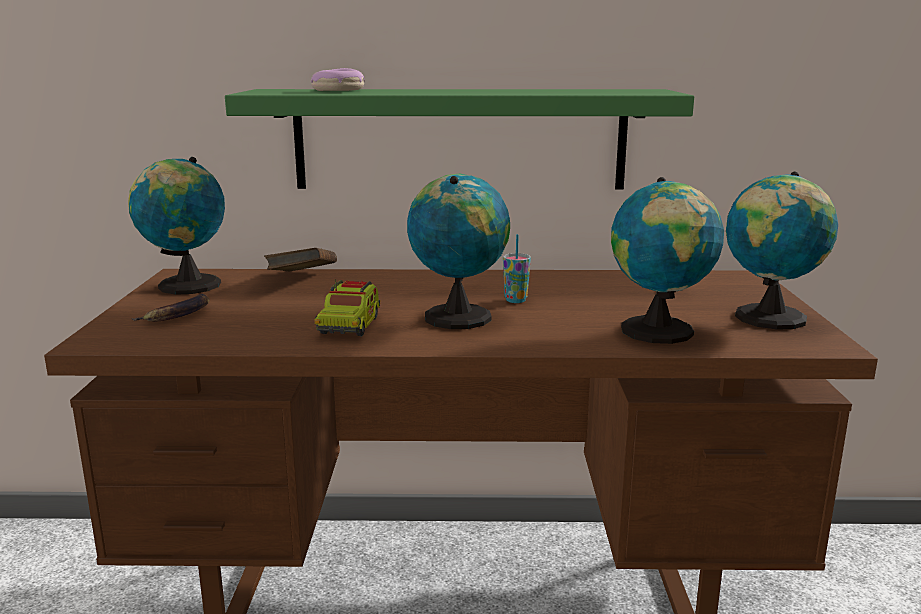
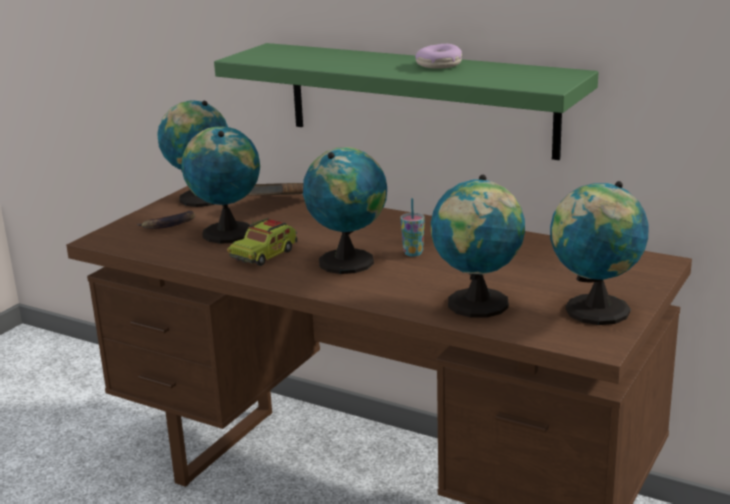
camera: 30 degrees right, 5 degrees up
donut [311,68,365,91] -> donut moved to [415,44,462,69]
none -> globe [182,126,260,244]

